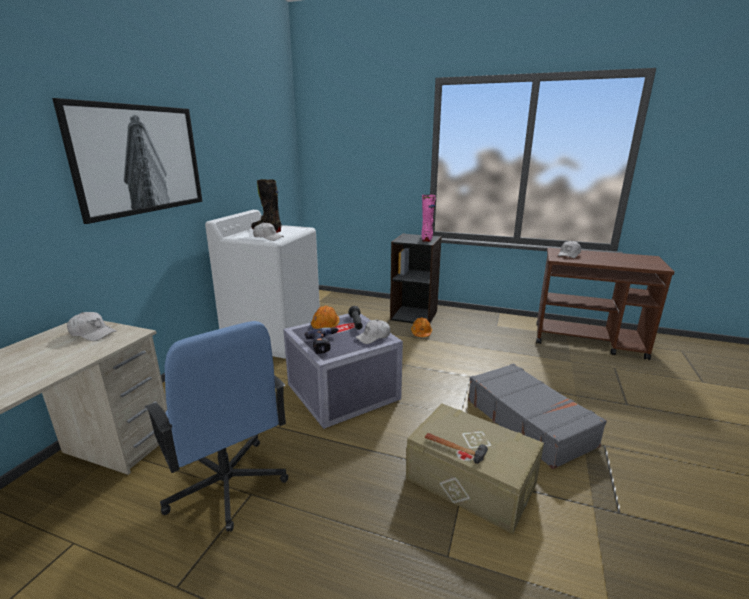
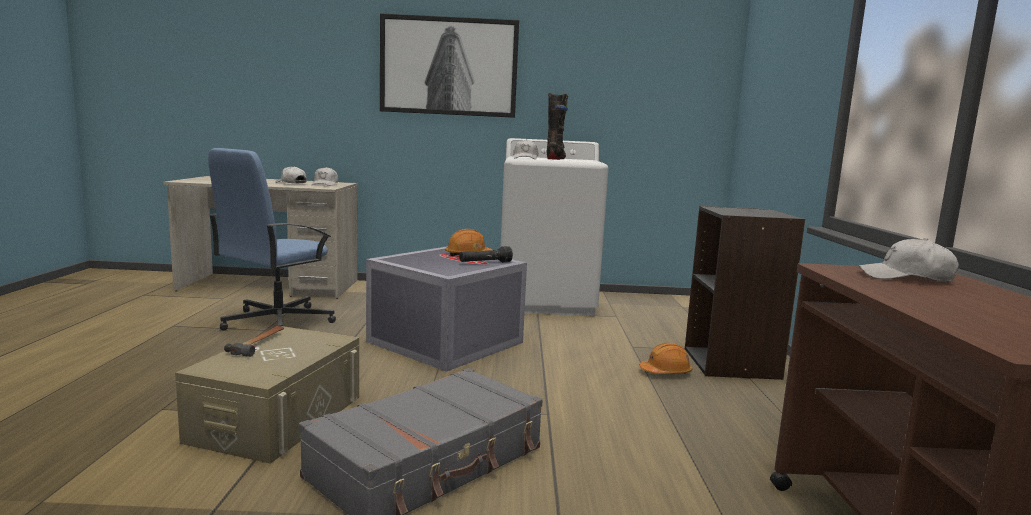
camera: 70 degrees right, 10 degrees down
power drill [305,327,339,354] -> none
white cap [356,320,390,344] -> white cap moved to [275,166,306,184]
pink boot [421,194,436,242] -> none

